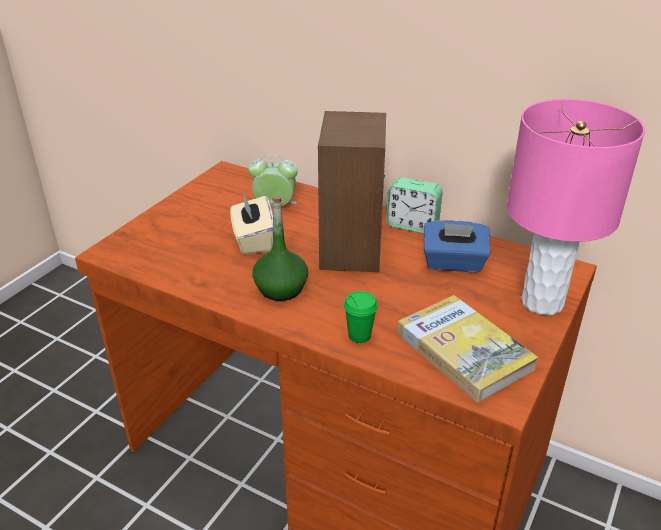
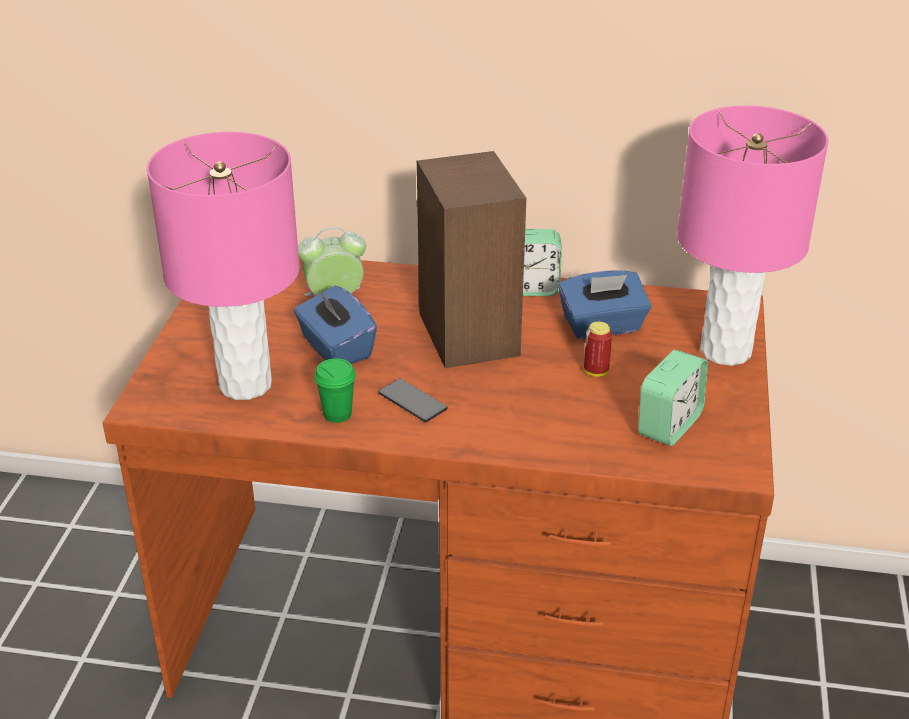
camera: 20 degrees left, 0 degrees up
beige tissue box [230,195,273,254] -> blue tissue box [294,286,377,364]
green bottle [252,195,308,301] -> phone [378,379,447,422]
green cup [344,291,378,343] -> green cup moved to [314,358,356,423]
book [397,295,538,403] -> alarm clock [638,350,708,446]
none -> pink table lamp [147,132,300,400]
none -> can [584,322,612,377]

